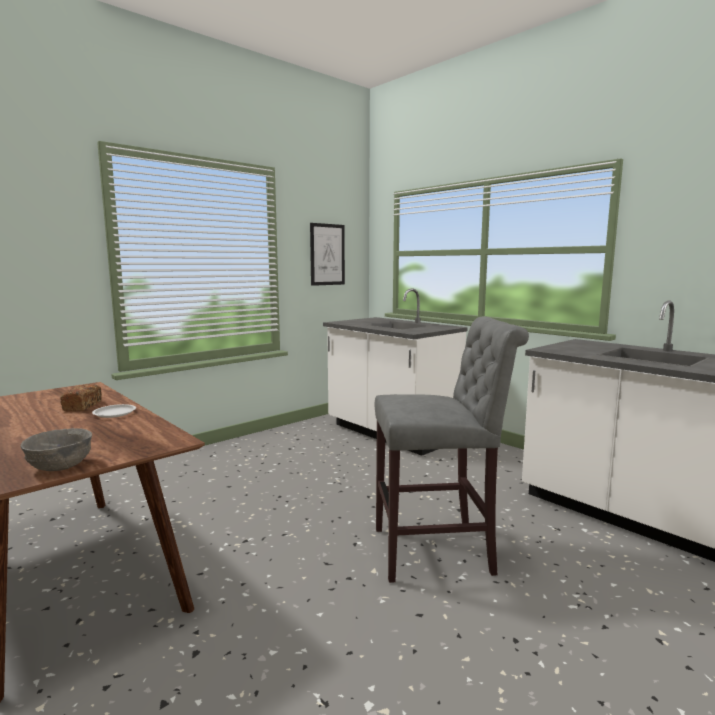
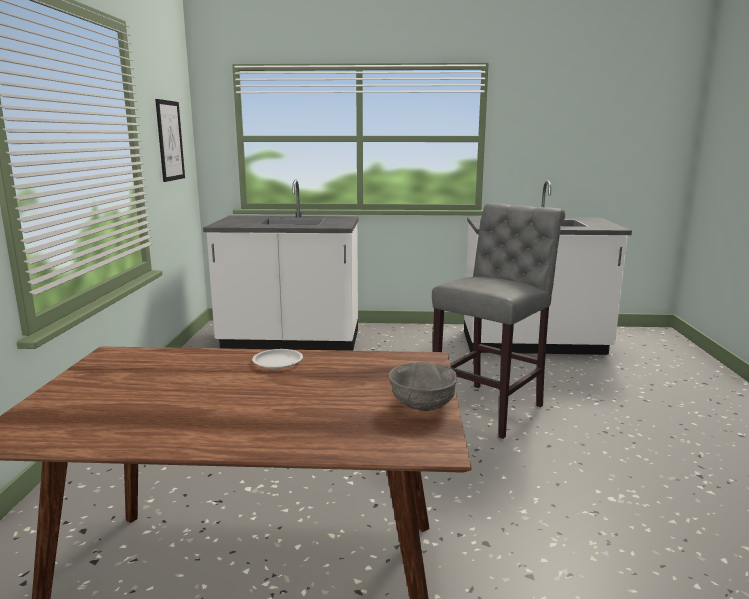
camera: 45 degrees left, 5 degrees up
bread [60,384,102,412] -> none

